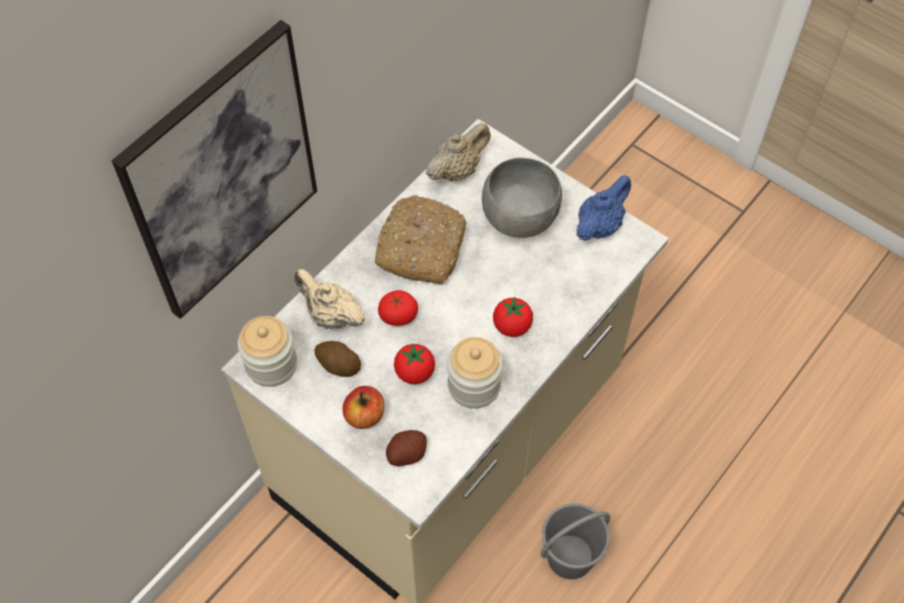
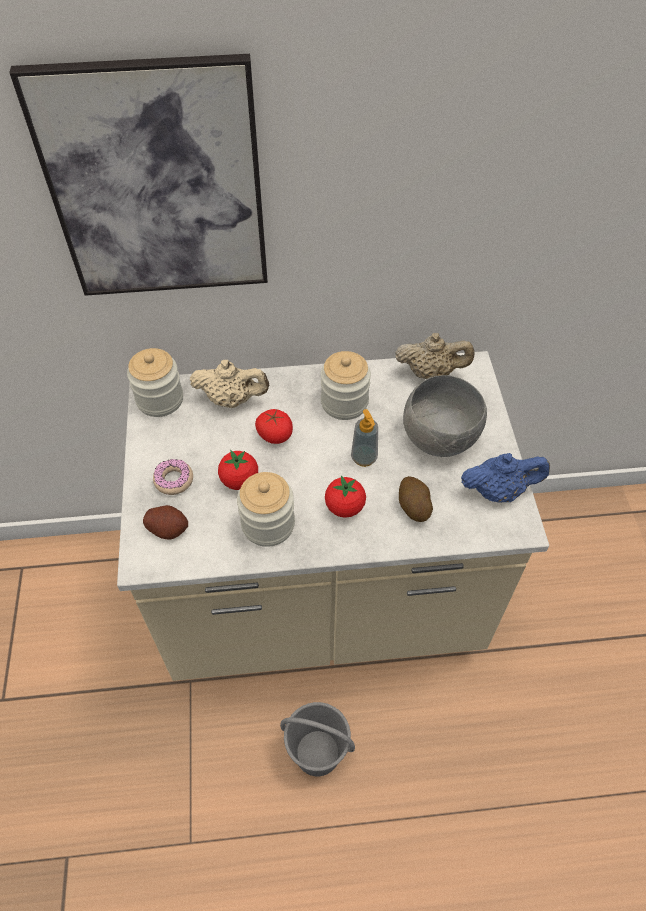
camera: 45 degrees right, 5 degrees down
beige teapot [295,269,365,329] -> beige teapot turned 105 degrees clockwise [190,360,269,408]
potato [314,341,361,377] -> potato moved to [399,476,433,522]
apple [342,386,384,429] -> donut [153,459,193,495]
bread [375,195,466,284] -> jar [321,351,371,420]
none -> soap dispenser [351,409,378,467]

